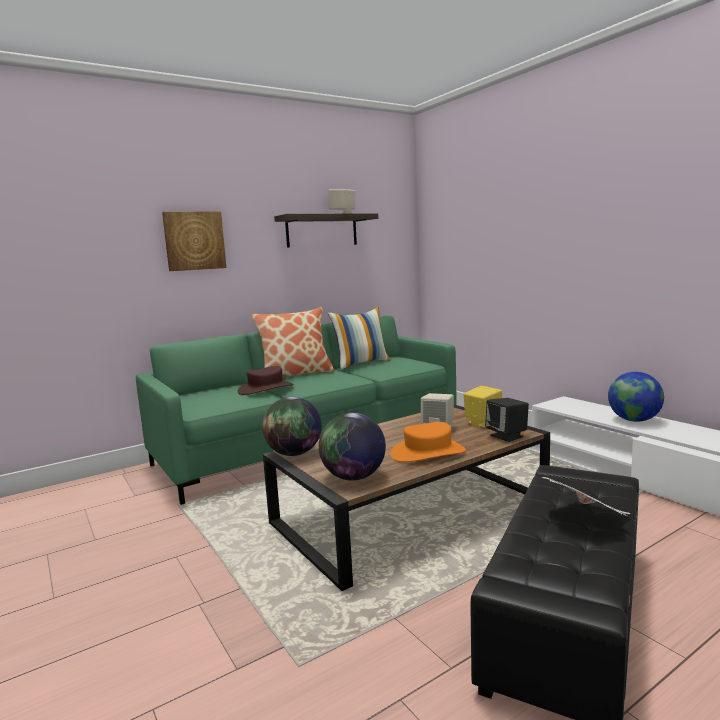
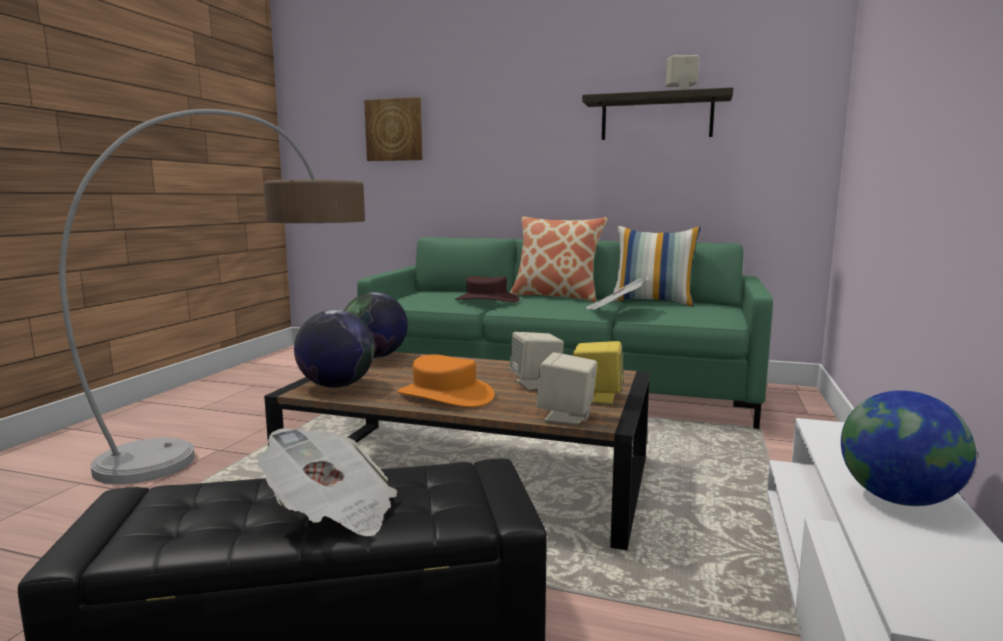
camera: 50 degrees right, 0 degrees up
picture [162,212,227,271] -> picture moved to [364,97,422,161]
black speaker [485,398,529,442] -> beige speaker [536,352,597,424]
none -> floor lamp [59,109,365,484]
none -> newspaper [586,277,649,310]

